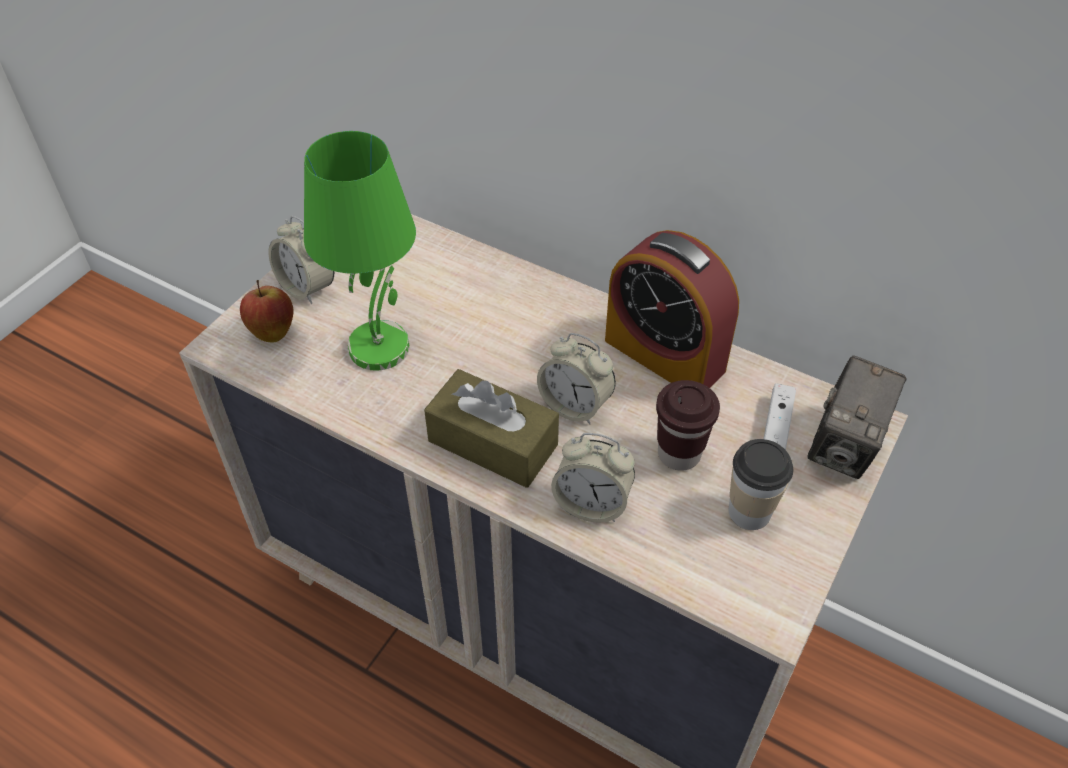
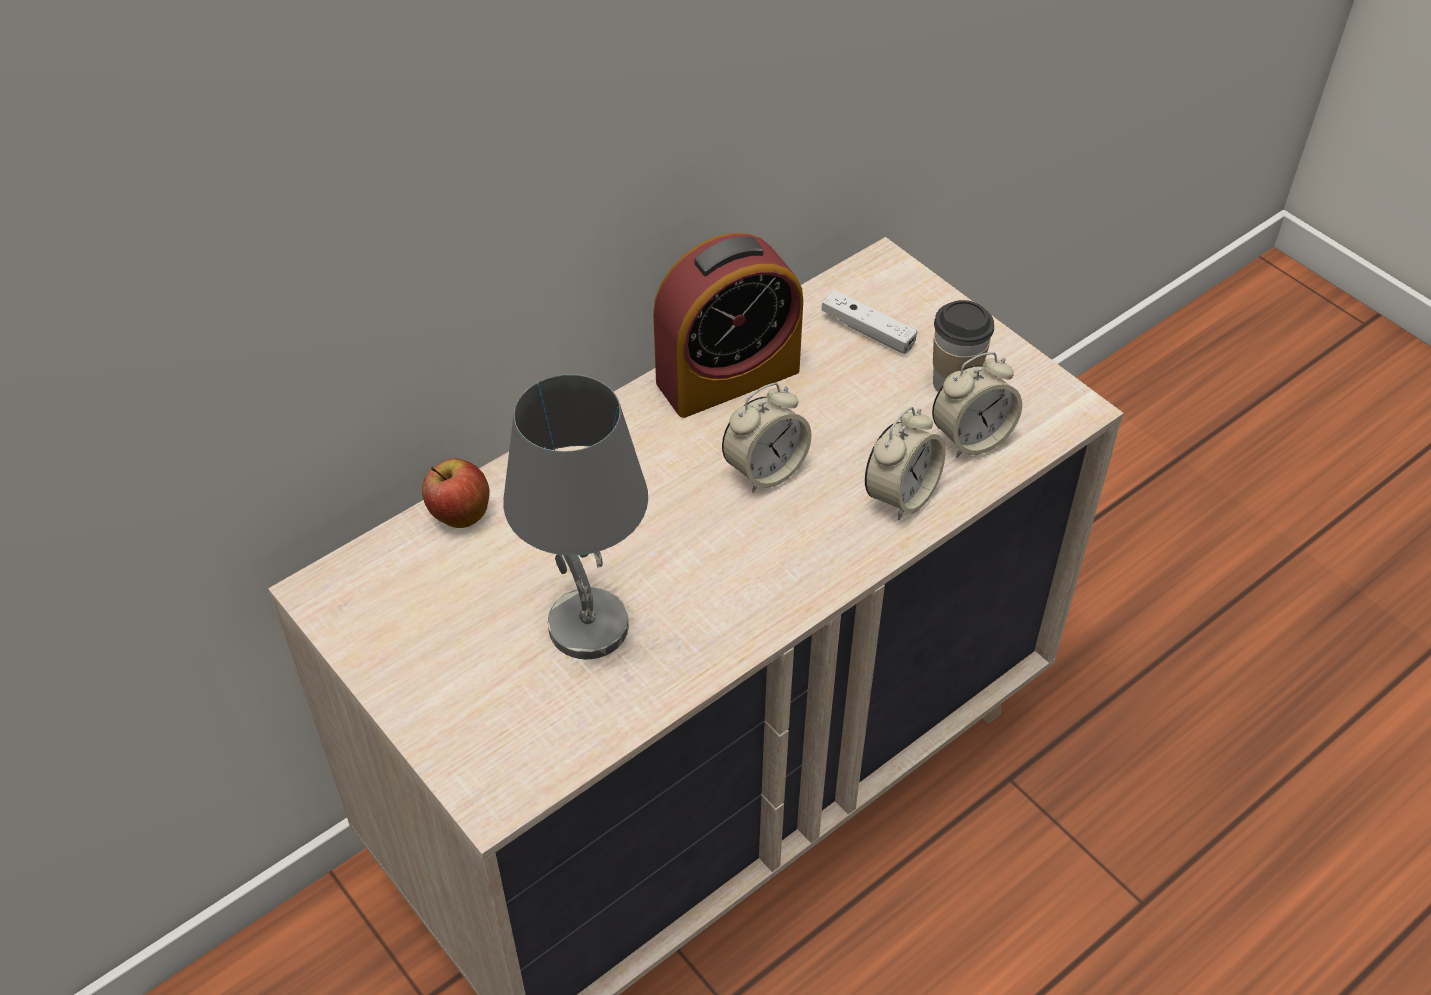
camera: 70 degrees left, 0 degrees up
apple [240,280,294,343] -> apple moved to [422,458,490,528]
alarm clock [269,216,334,304] -> alarm clock moved to [932,352,1022,458]
green table lamp [304,131,416,371] -> grey table lamp [503,374,648,659]
brown tissue box [424,369,559,488] -> none
brown cup [656,380,720,471] -> none
camera [808,355,907,479] -> none

